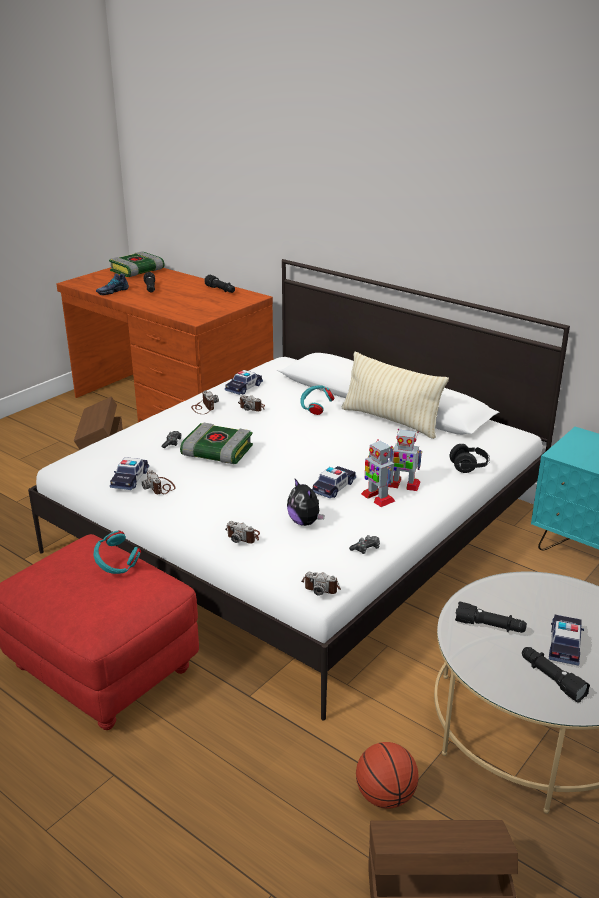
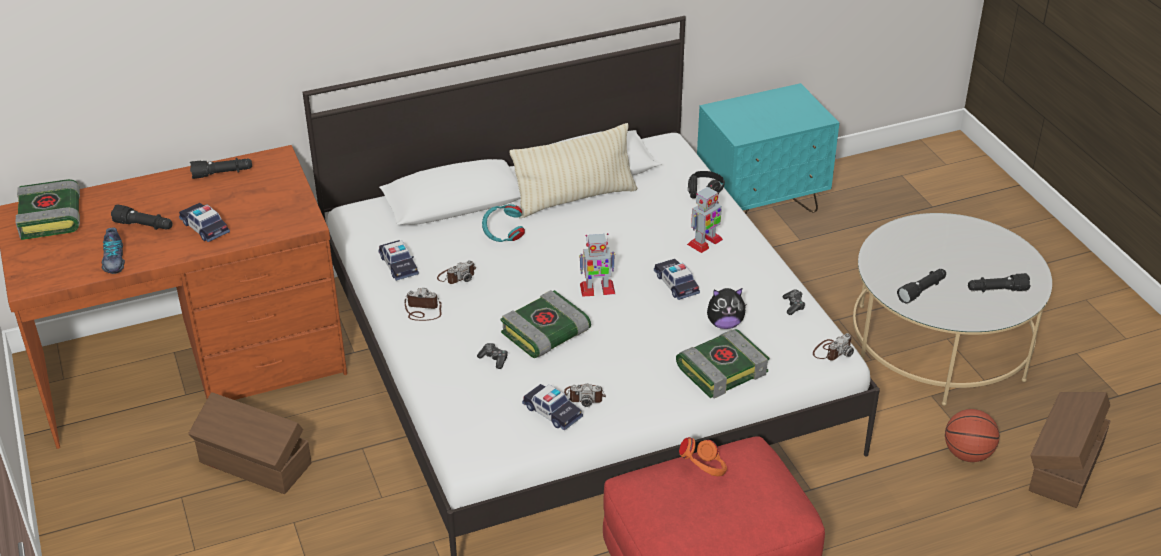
camera: 60 degrees left, 10 degrees up
turquoise headphones [94,531,141,574] -> orange headphones [679,437,727,476]
camera [225,521,260,544] -> book [676,329,769,398]
toy robot [361,439,395,507] -> toy robot moved to [579,233,615,297]
toy car [549,615,584,666] -> toy car moved to [179,203,230,242]

